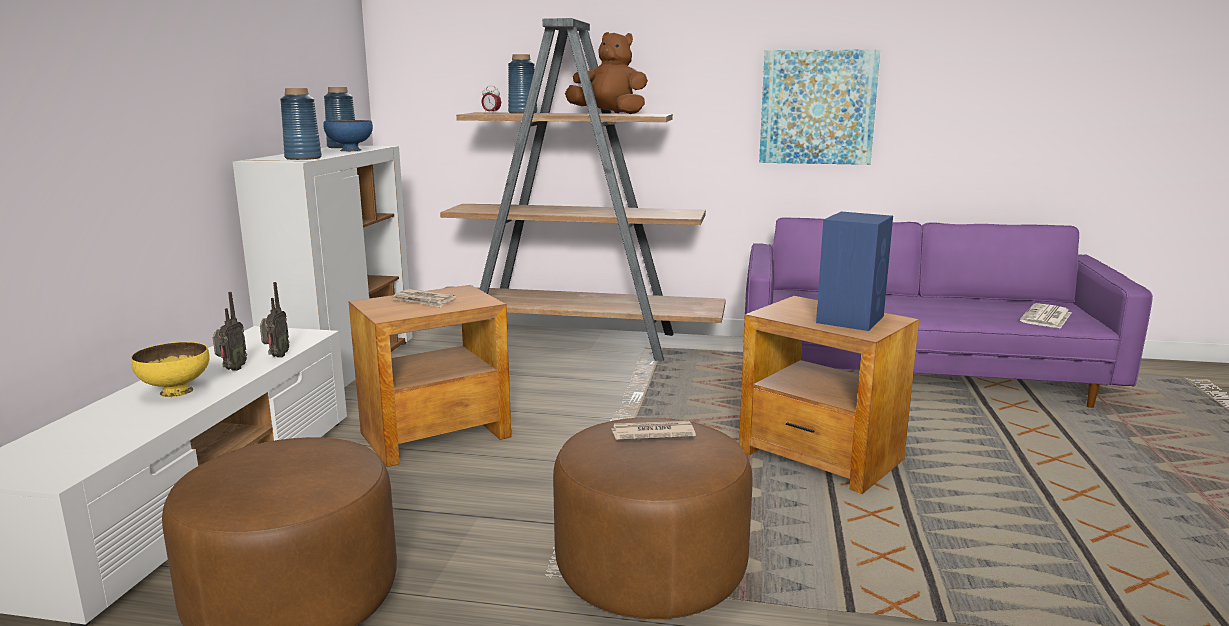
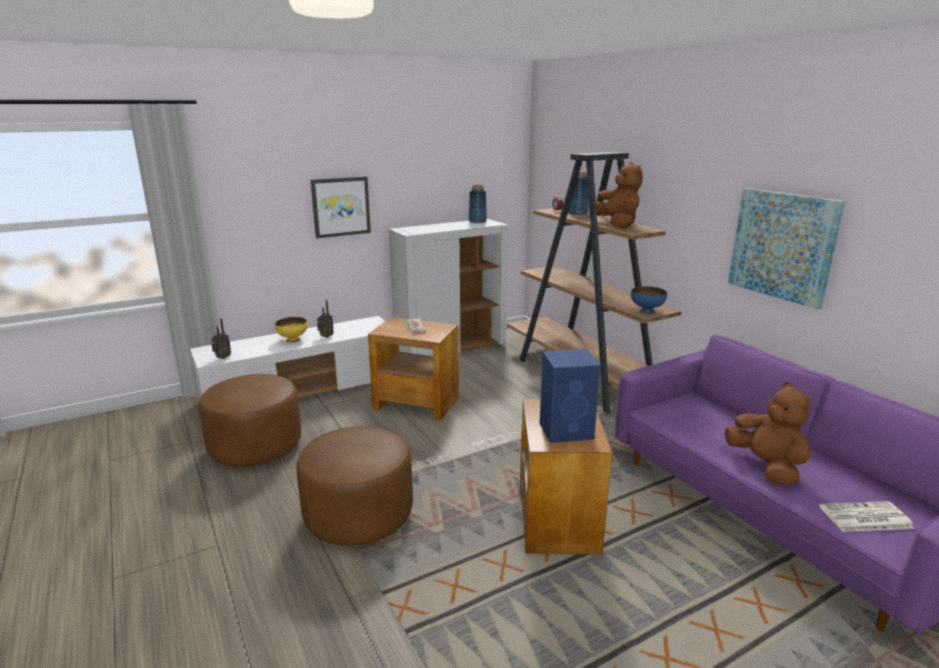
camera: 50 degrees right, 5 degrees up
radio [260,282,289,358] -> radio moved to [211,318,231,359]
blue vase [280,88,322,160] -> none
blue bowl [323,120,373,151] -> blue bowl moved to [631,286,667,314]
newspaper [612,421,696,440] -> none
none -> picture [311,176,371,238]
none -> brown plush toy [725,382,811,486]

